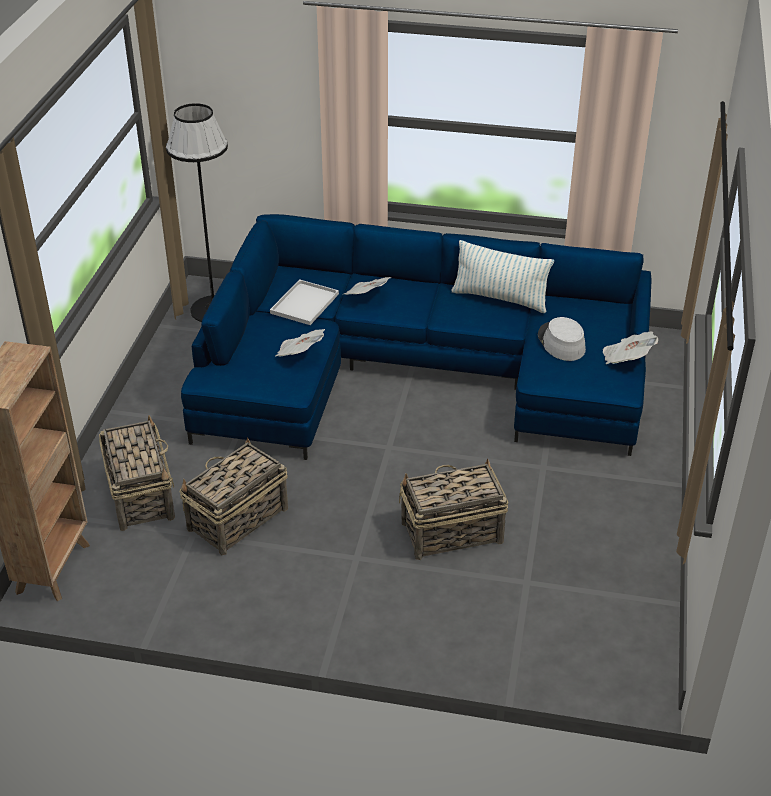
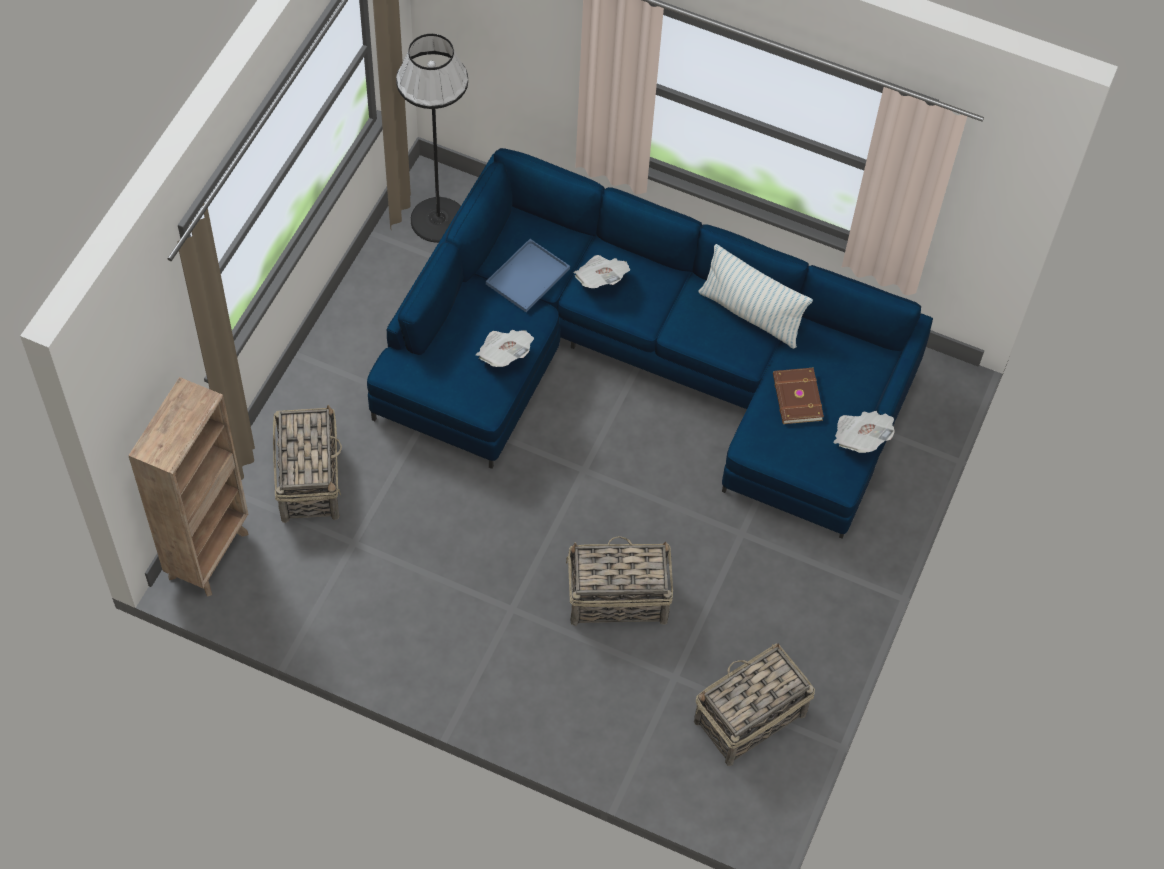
camera: 10 degrees right, 20 degrees up
basket [180,437,288,555] -> basket moved to [694,643,815,766]
white tray [270,279,339,325] -> blue tray [486,239,570,312]
grey hat [538,317,586,361] -> brown book [773,367,824,424]

